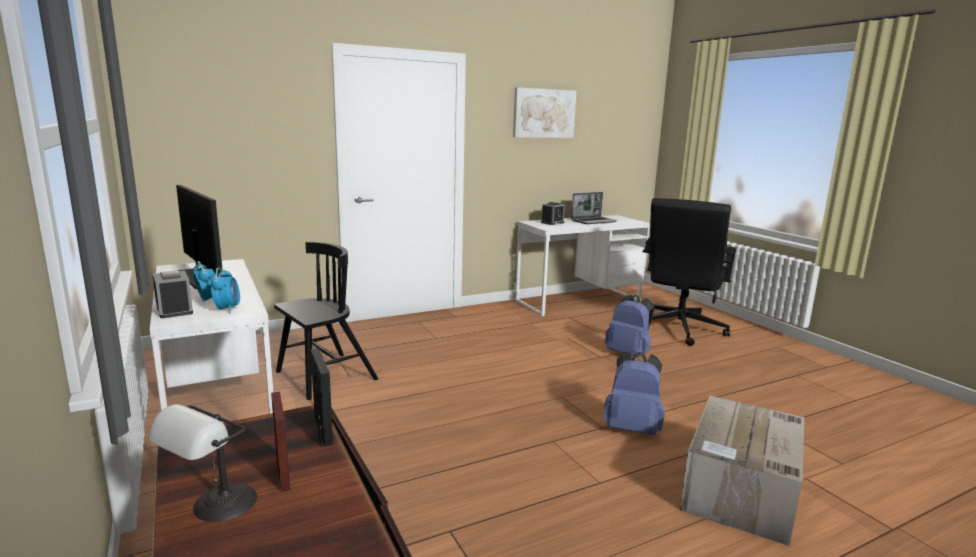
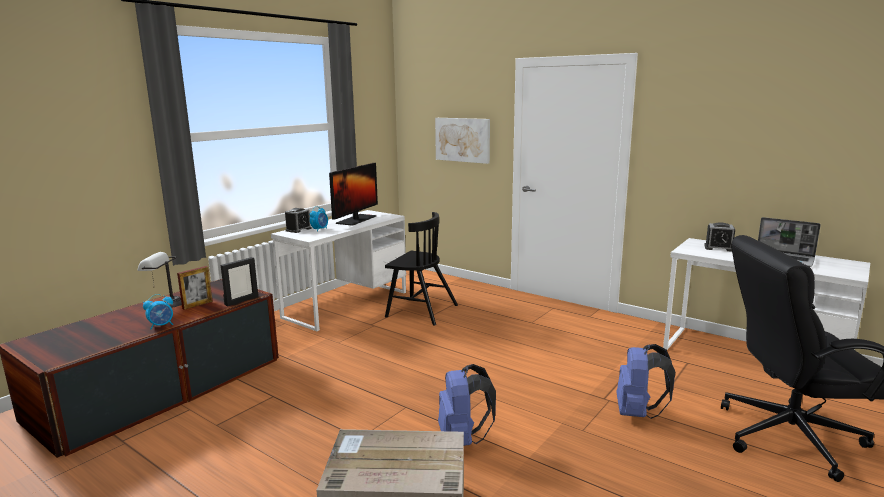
camera: 65 degrees right, 0 degrees up
alarm clock [211,268,240,313] -> alarm clock moved to [143,294,173,330]
picture [513,87,576,138] -> picture moved to [435,118,490,164]

